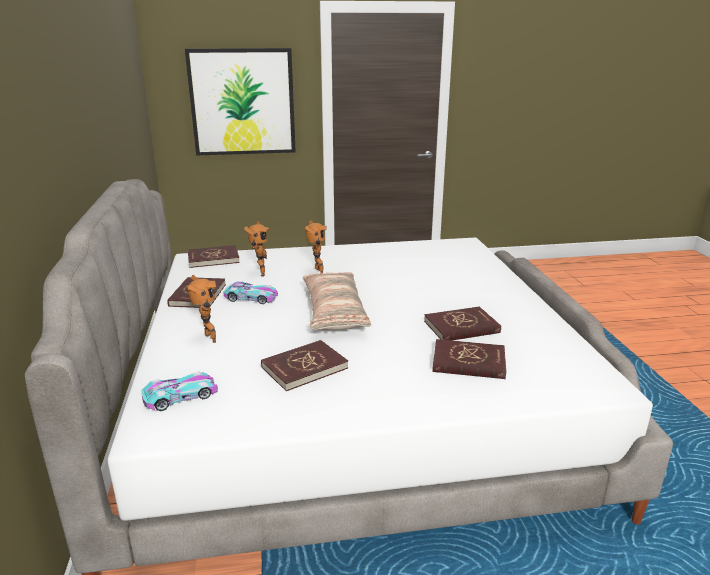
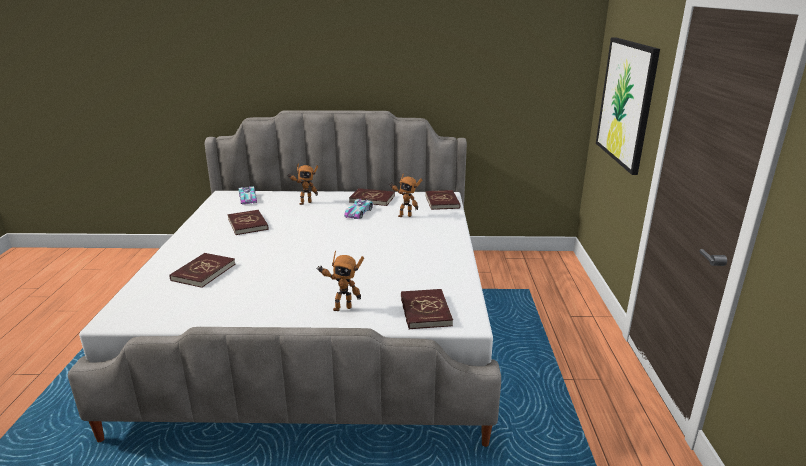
camera: 100 degrees right, 0 degrees up
pillow [303,272,371,330] -> none
toy robot [305,220,327,273] -> toy robot moved to [316,251,364,311]
red book [424,307,501,340] -> red book moved to [401,289,453,329]

